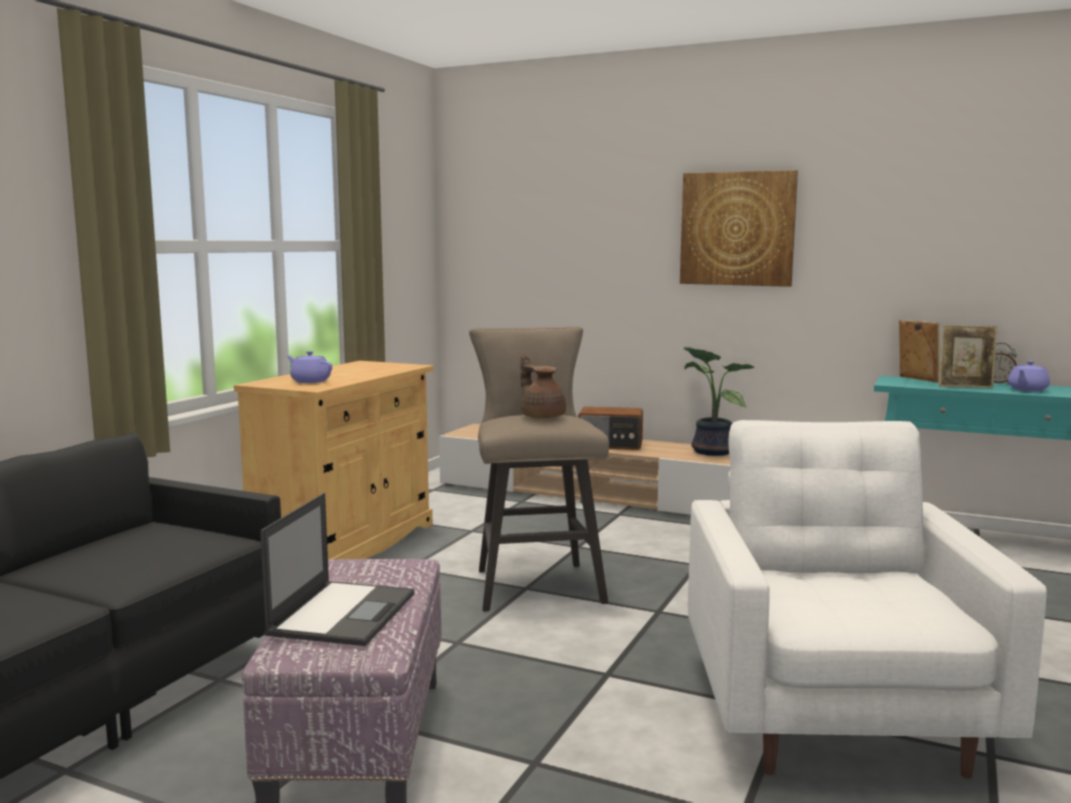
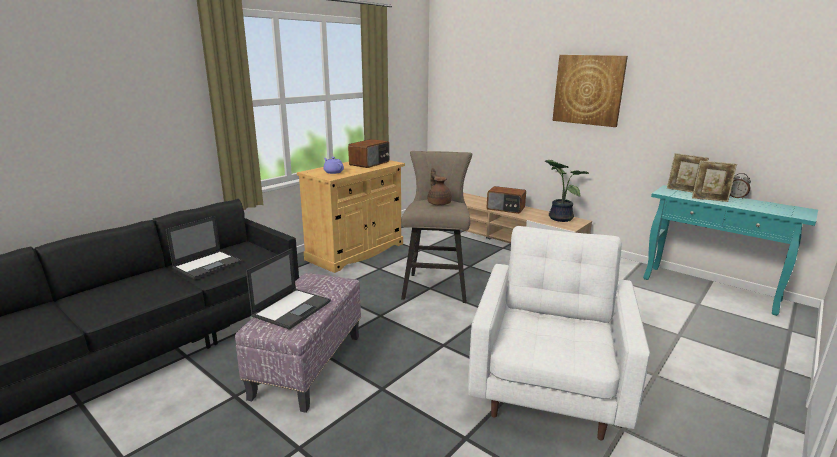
camera: 15 degrees right, 10 degrees up
picture frame [899,320,940,383] -> picture frame turned 135 degrees clockwise [667,153,709,193]
purple teapot [1008,361,1050,391] -> none
none -> laptop [166,216,242,279]
none -> radio [348,139,389,168]

